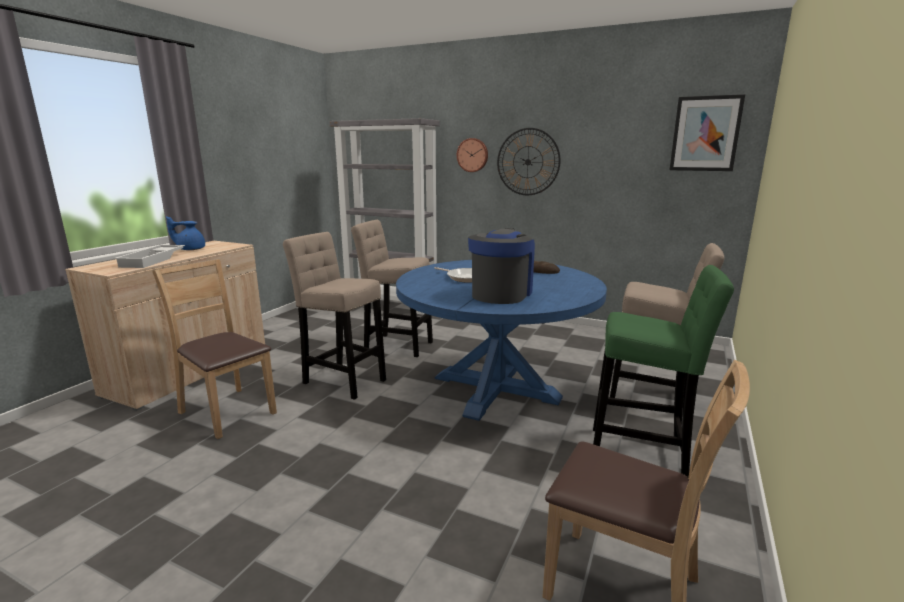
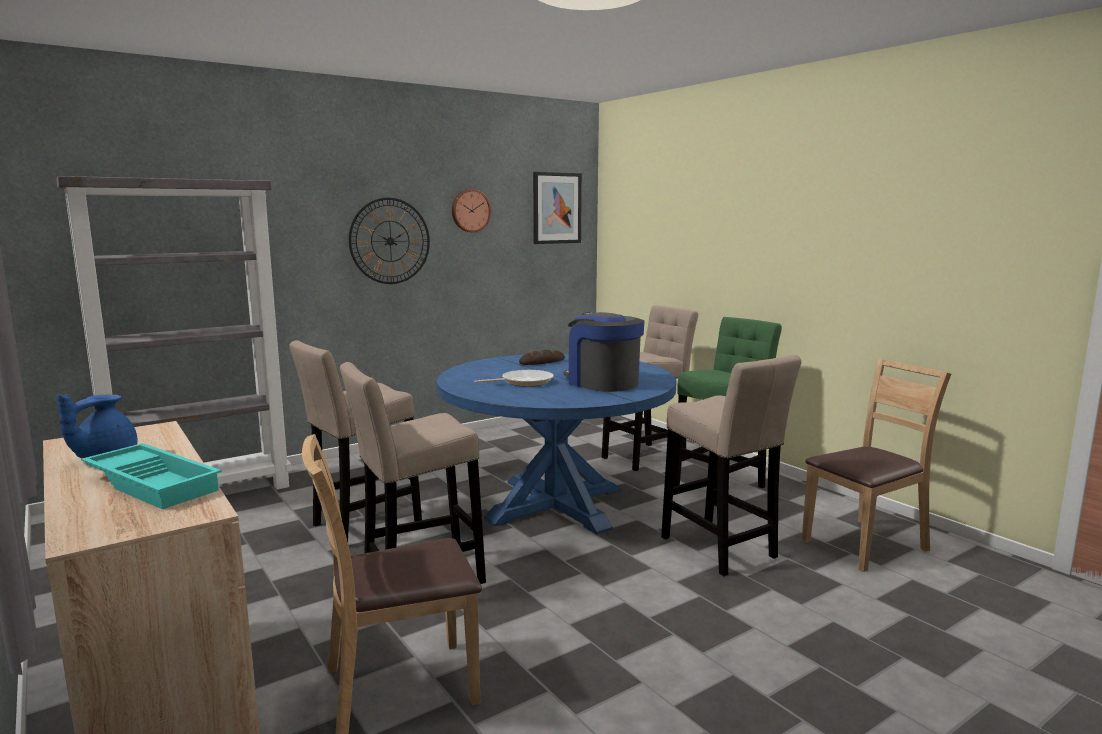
camera: 60 degrees left, 5 degrees down
white tray [114,245,185,268] -> turquoise tray [81,443,222,509]
wall clock [457,138,488,172] -> wall clock moved to [452,189,491,232]
none -> beige stool [661,355,801,576]

